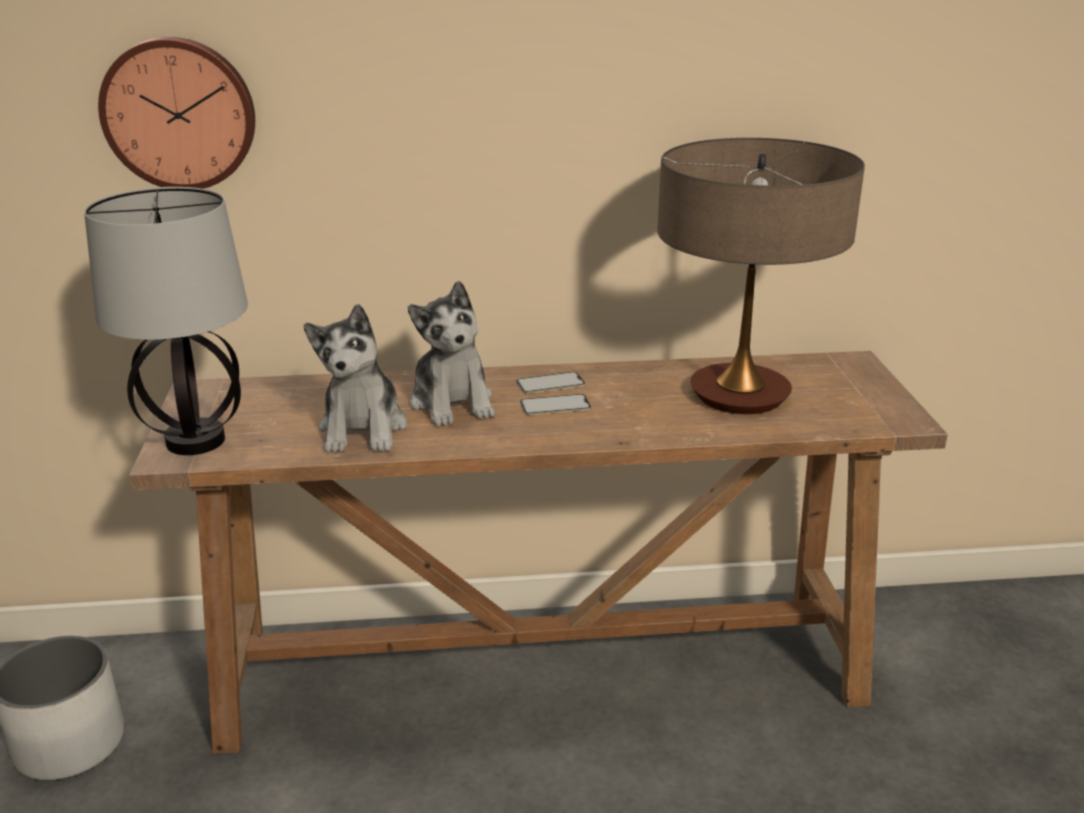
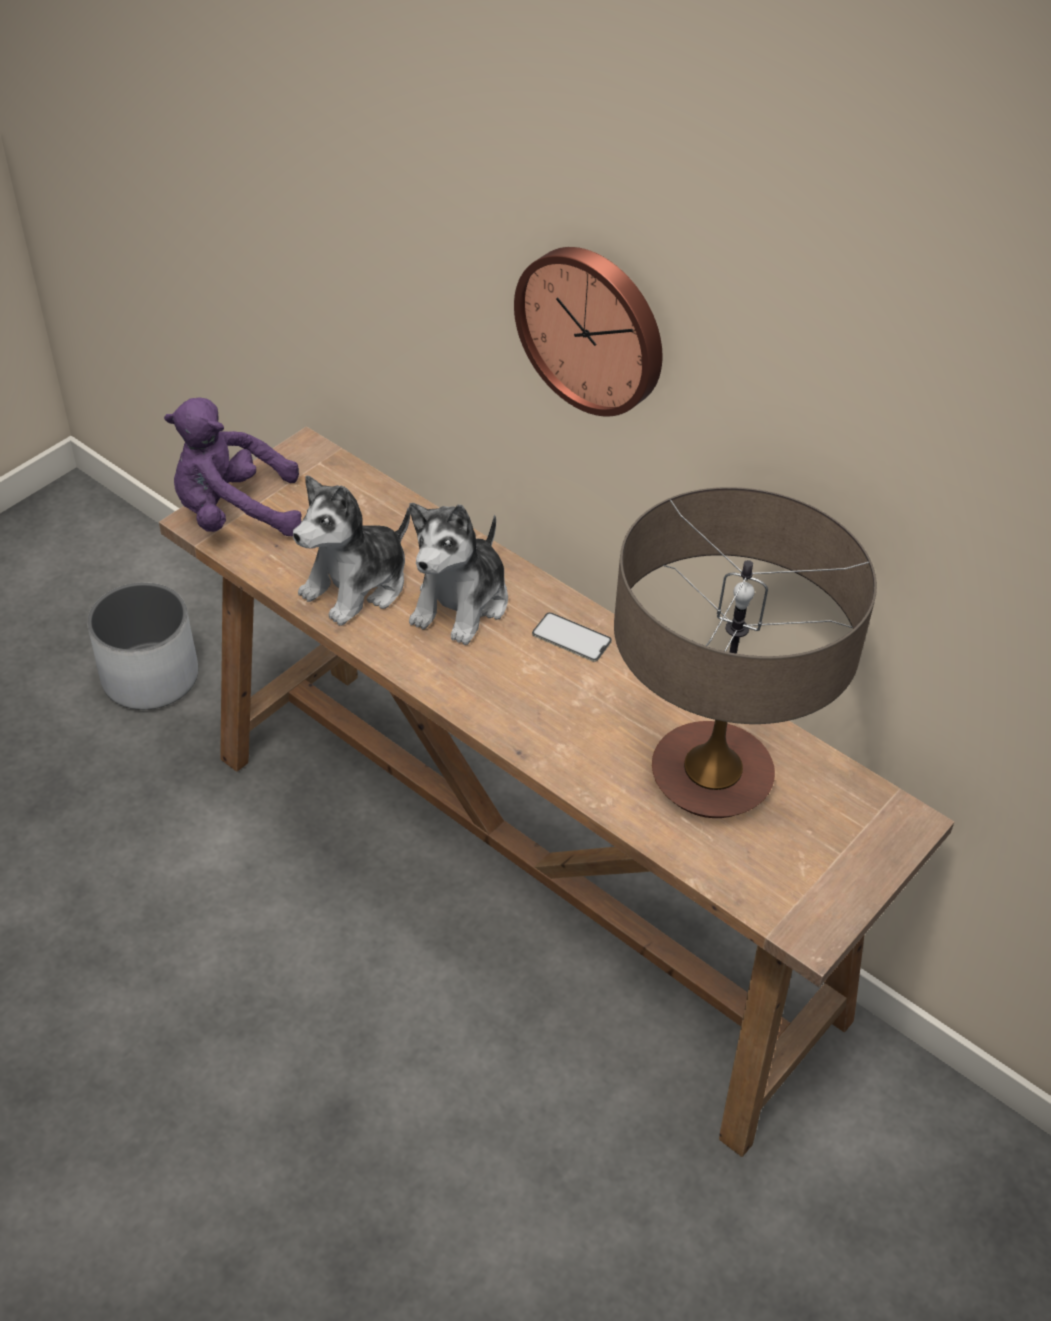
camera: 45 degrees right, 20 degrees up
table lamp [84,187,248,455] -> purple plush toy [164,397,302,536]
wall clock [98,37,255,189] -> wall clock moved to [514,247,662,416]
phone [520,394,591,415] -> none

